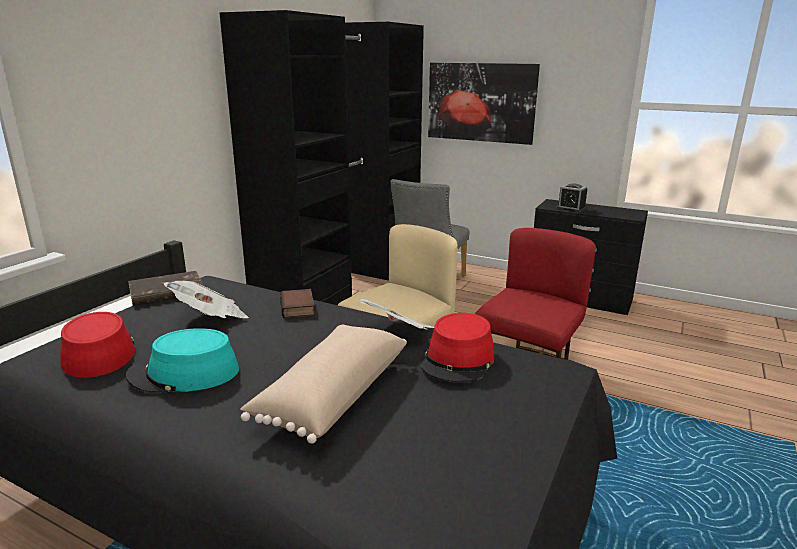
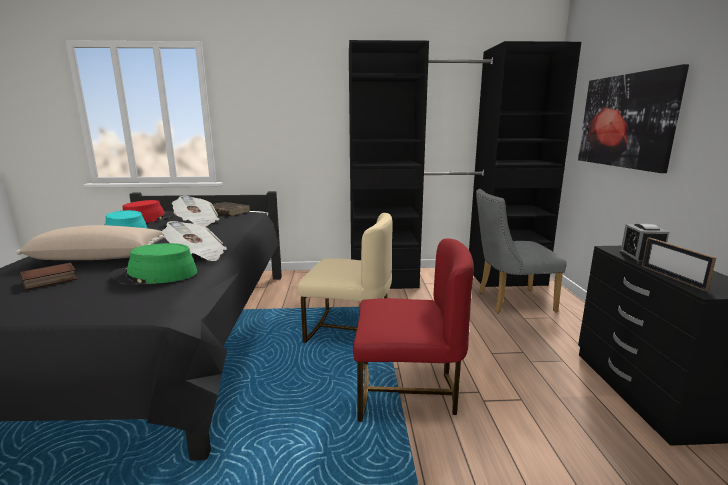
camera: 60 degrees right, 5 degrees down
book [280,289,315,318] -> book moved to [20,263,78,290]
red hat [421,313,494,382] -> green hat [110,243,198,285]
none -> picture frame [642,237,716,291]

